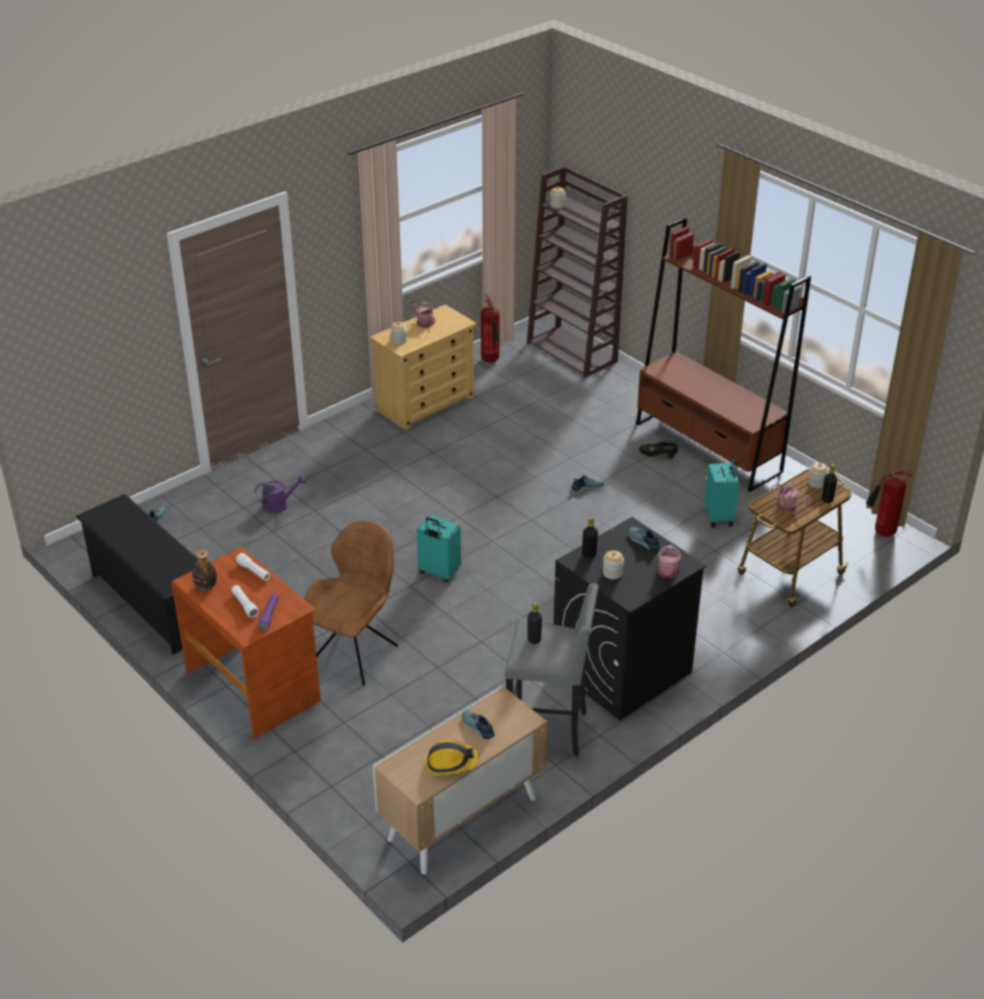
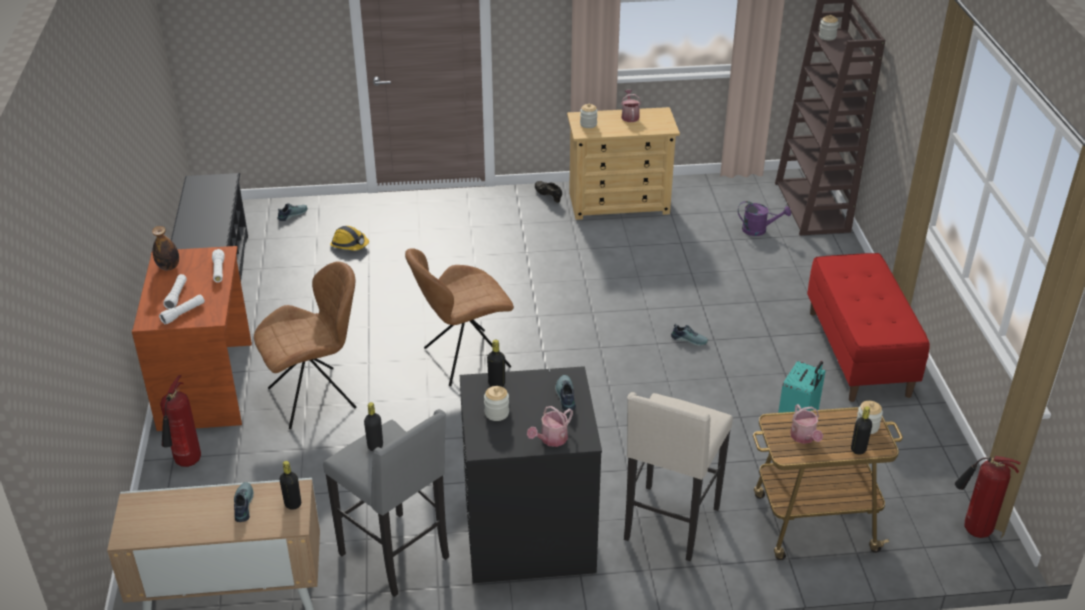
camera: 35 degrees right, 0 degrees up
purple watering can [255,474,307,514] -> purple watering can moved to [738,201,791,236]
purple flashlight [258,594,279,630] -> white flashlight [159,295,205,324]
turquoise suitcase [417,515,461,582] -> brown chair [405,248,514,386]
hard hat [425,740,479,775] -> hard hat moved to [330,226,369,250]
fire extinguisher [481,295,500,362] -> fire extinguisher moved to [160,375,201,467]
brown bookcase [636,217,811,492] -> red bench [807,253,930,402]
black shoe [639,442,678,459] -> black shoe moved to [535,181,562,203]
none -> black bottle [279,461,301,510]
none -> beige stool [624,392,733,561]

